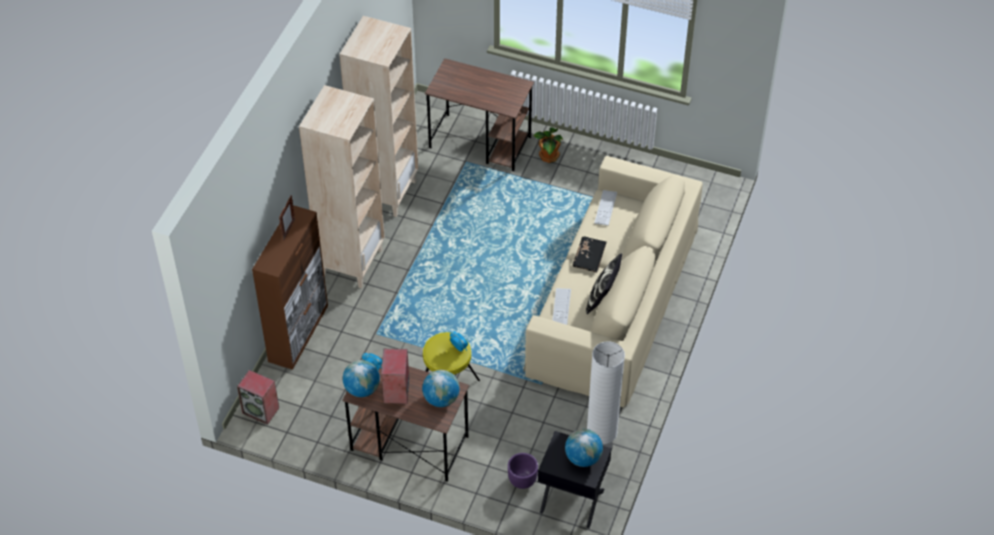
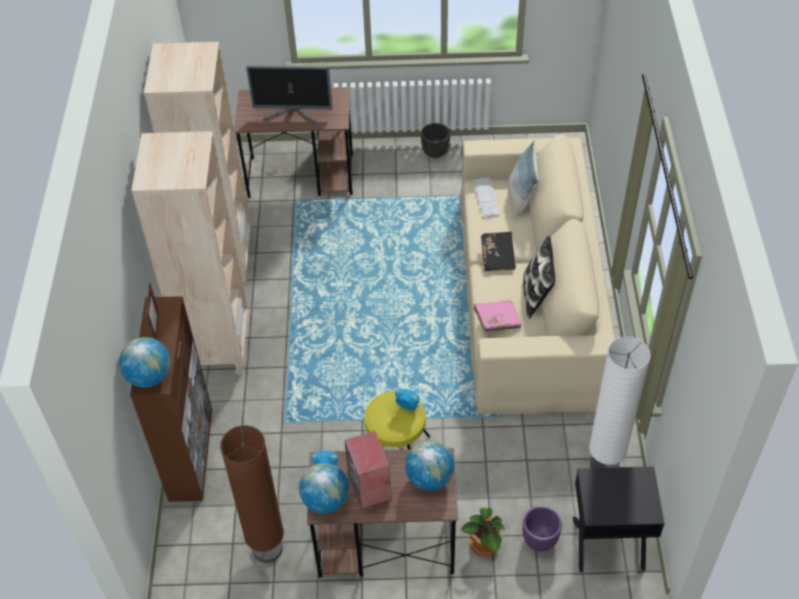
camera: 20 degrees left, 0 degrees up
speaker [237,370,279,425] -> none
potted plant [533,127,563,163] -> potted plant moved to [461,507,505,557]
keyboard [552,288,571,325] -> pink book [473,301,522,332]
globe [565,429,603,467] -> globe moved to [119,337,170,388]
none -> brown floor lamp [220,425,284,563]
none -> monitor [246,65,332,124]
none -> black planter [421,123,450,158]
none -> pillow [508,140,539,218]

